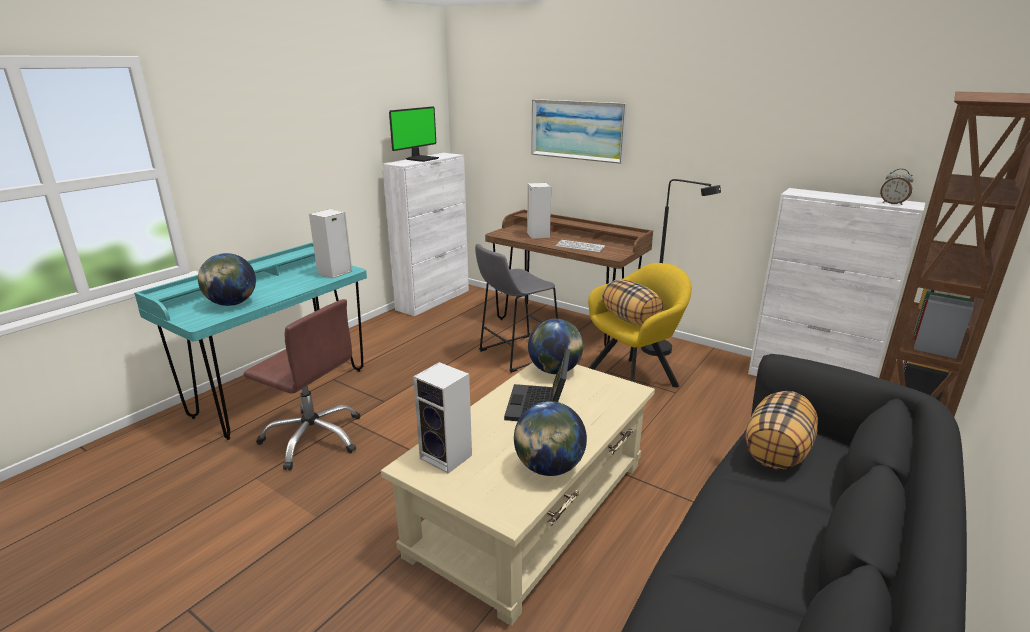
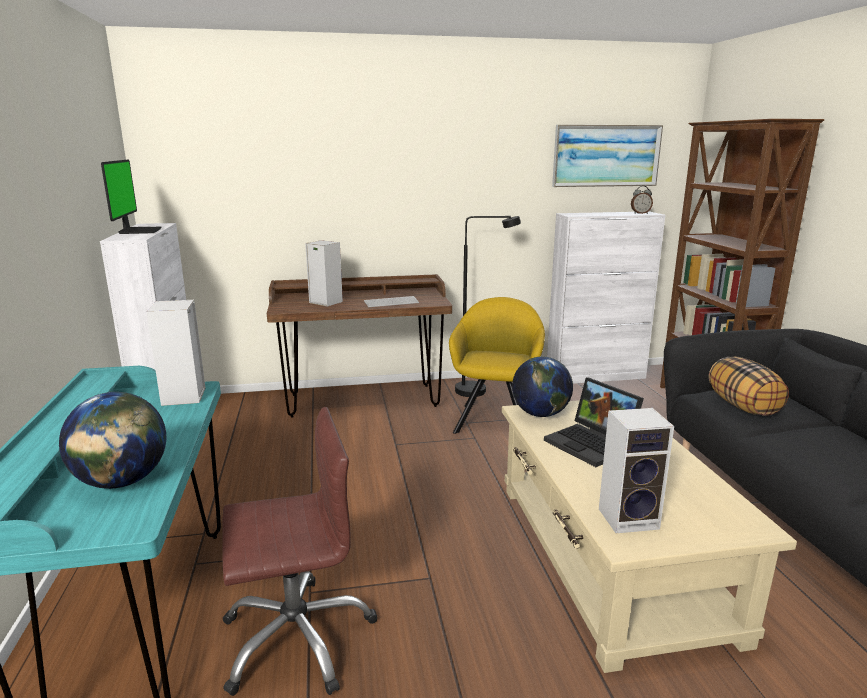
camera: 45 degrees left, 5 degrees down
grey stool [475,244,558,373] -> none
globe [514,401,587,476] -> none
picture [531,99,627,164] -> picture moved to [552,125,663,187]
pillow [602,280,663,326] -> none

